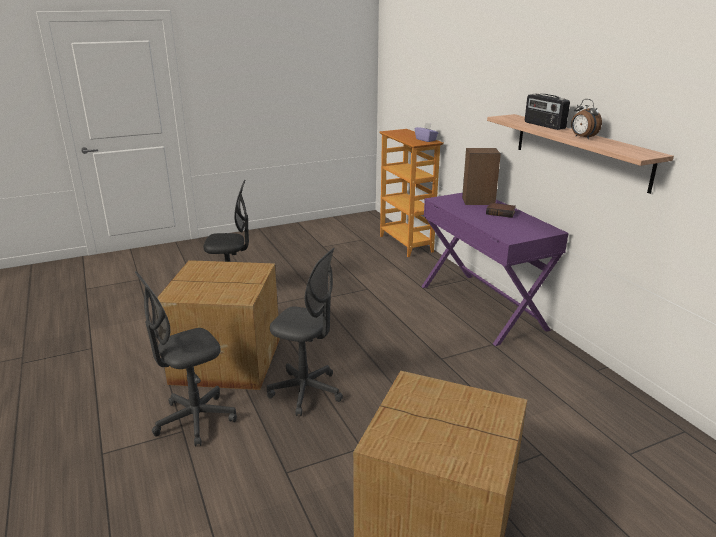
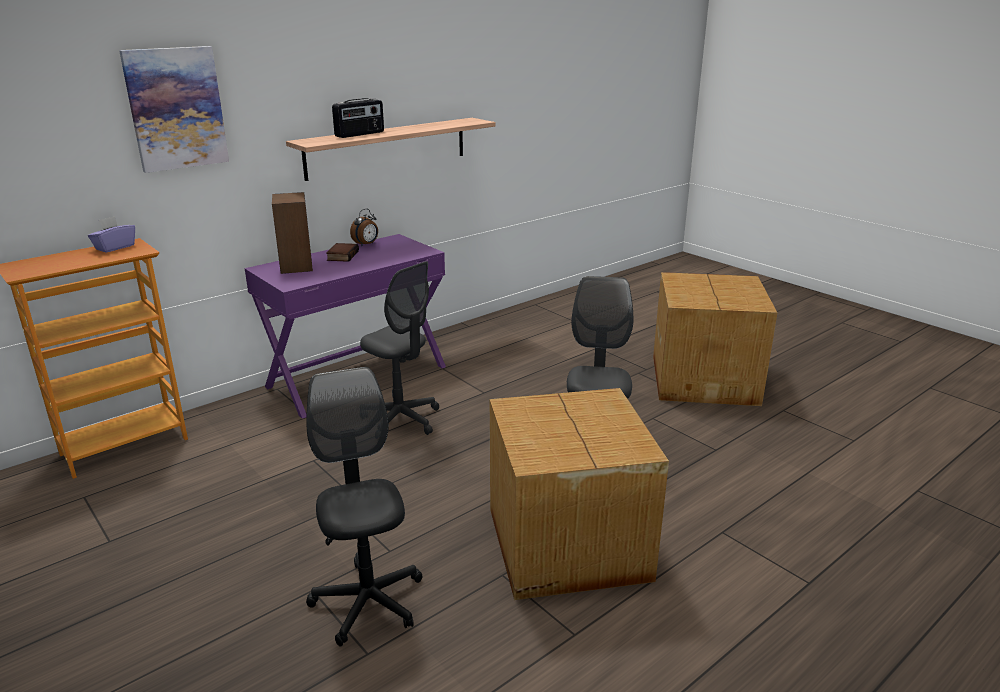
camera: 105 degrees left, 0 degrees up
grey office chair [135,271,237,447] -> grey office chair moved to [360,261,439,435]
alarm clock [571,99,602,139] -> alarm clock moved to [350,209,378,247]
none -> picture [119,46,229,173]

